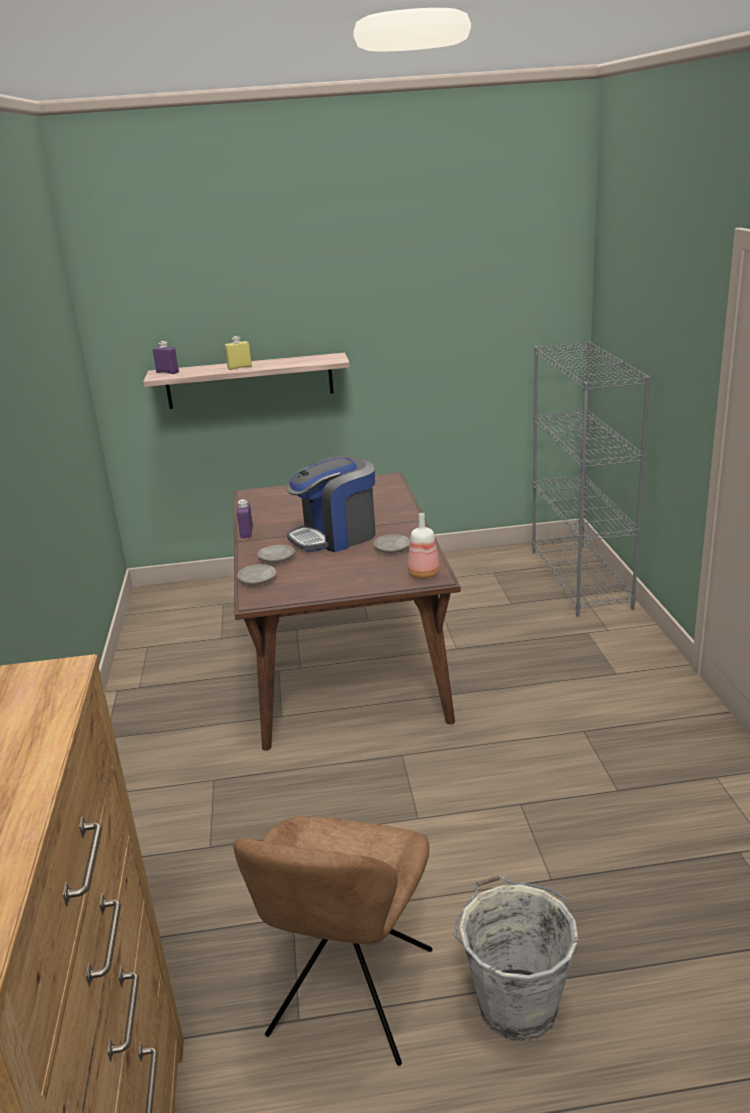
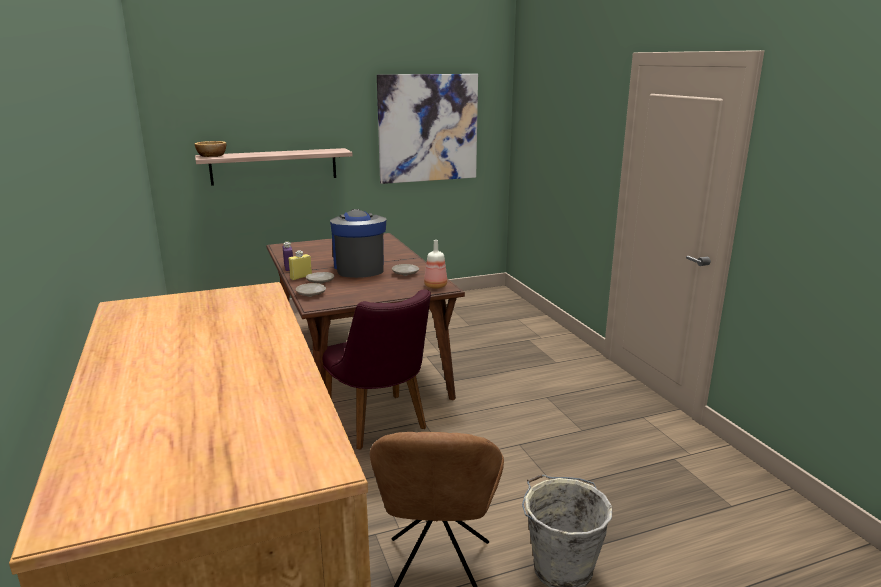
camera: 15 degrees left, 5 degrees down
purple bottle [153,341,179,374] -> bowl [195,141,226,157]
yellow bottle [225,336,252,370] -> yellow bottle moved to [288,250,312,280]
coffee machine [285,456,376,552] -> coffee machine turned 120 degrees clockwise [330,209,386,278]
grey bookcase [532,341,650,617] -> none
none -> purple chair [323,289,431,450]
none -> picture [377,74,478,184]

